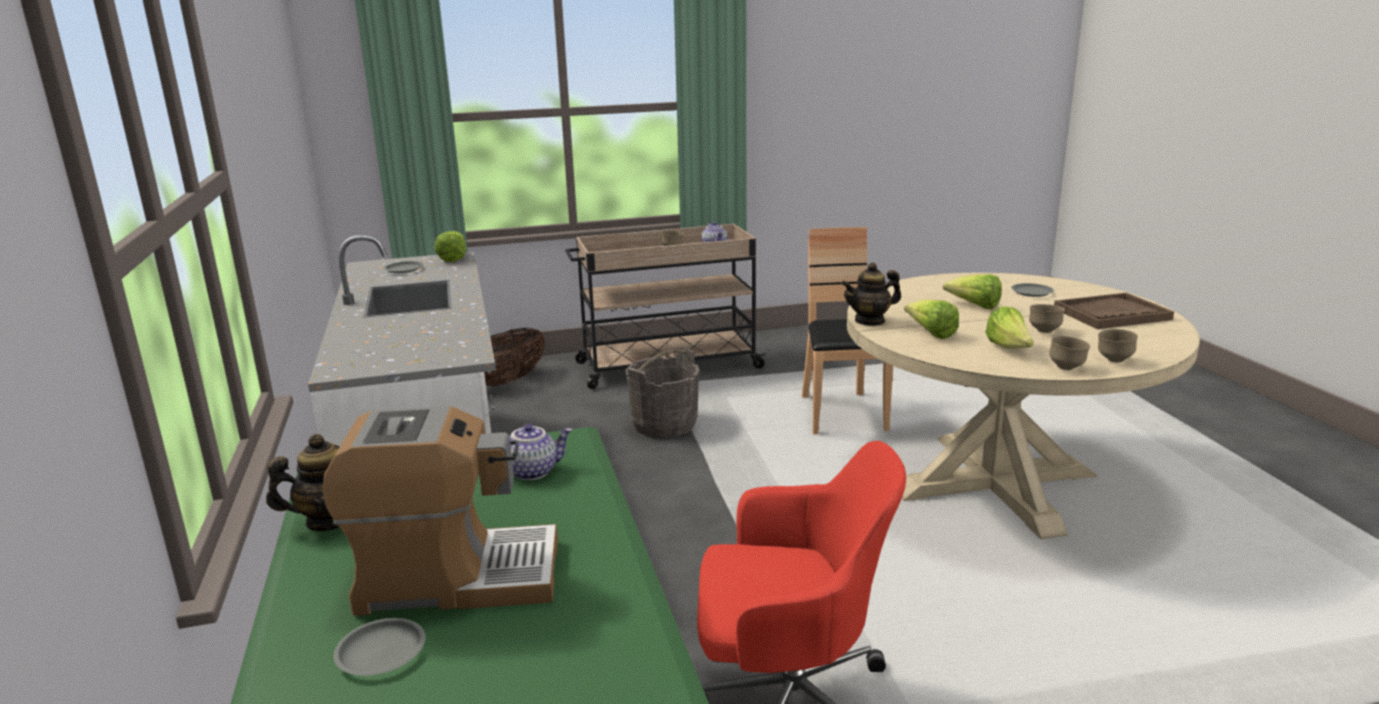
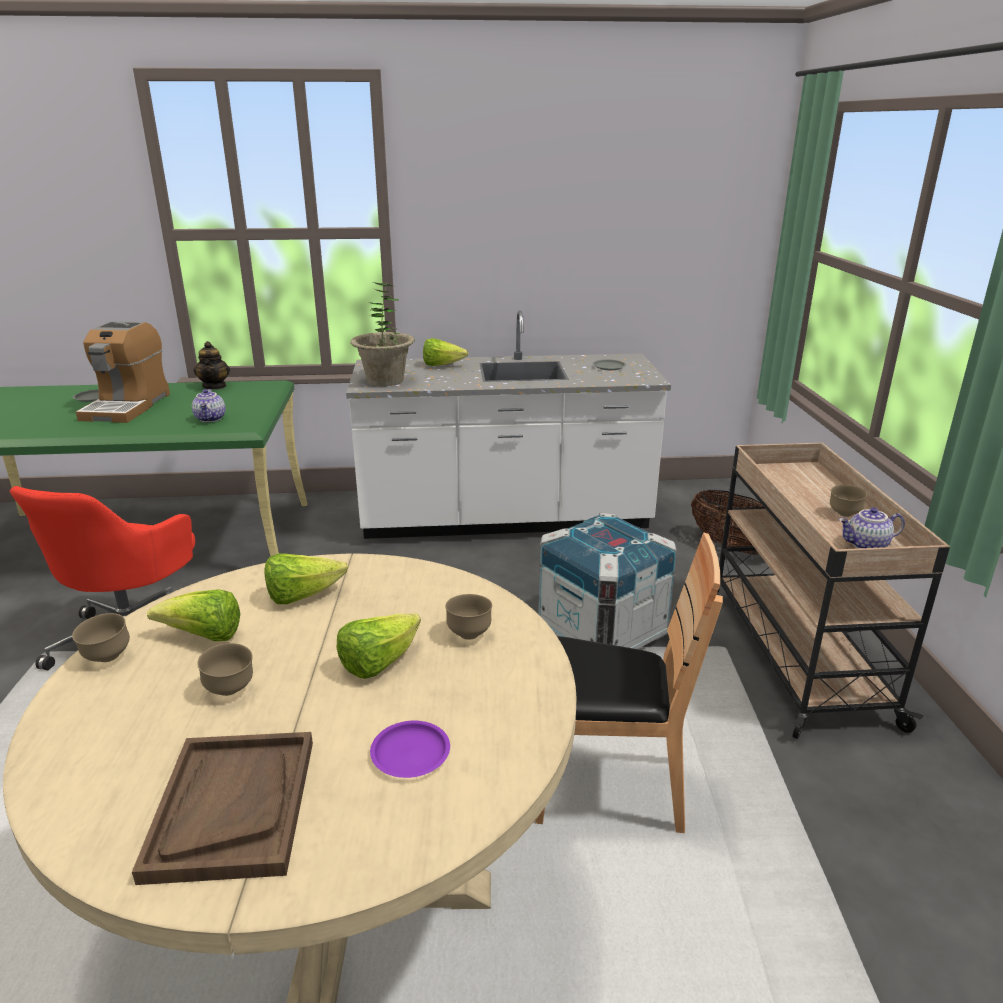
camera: 100 degrees right, 5 degrees up
lettuce [435,231,466,262] -> lettuce moved to [423,338,468,366]
grey bucket [625,347,700,438] -> crate [538,513,677,649]
teapot [841,262,901,326] -> none
grey plate [1011,283,1054,297] -> purple plate [370,721,450,778]
brown bowl [1098,329,1138,362] -> brown bowl moved to [445,594,492,640]
none -> potted plant [351,282,415,386]

